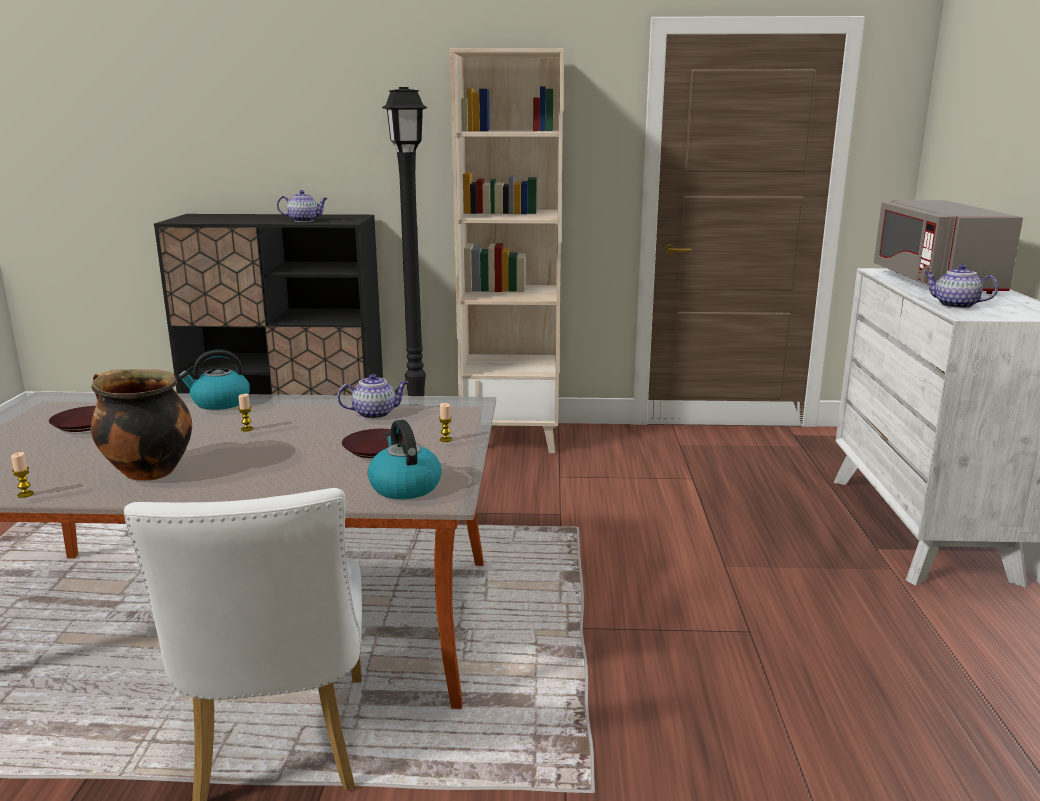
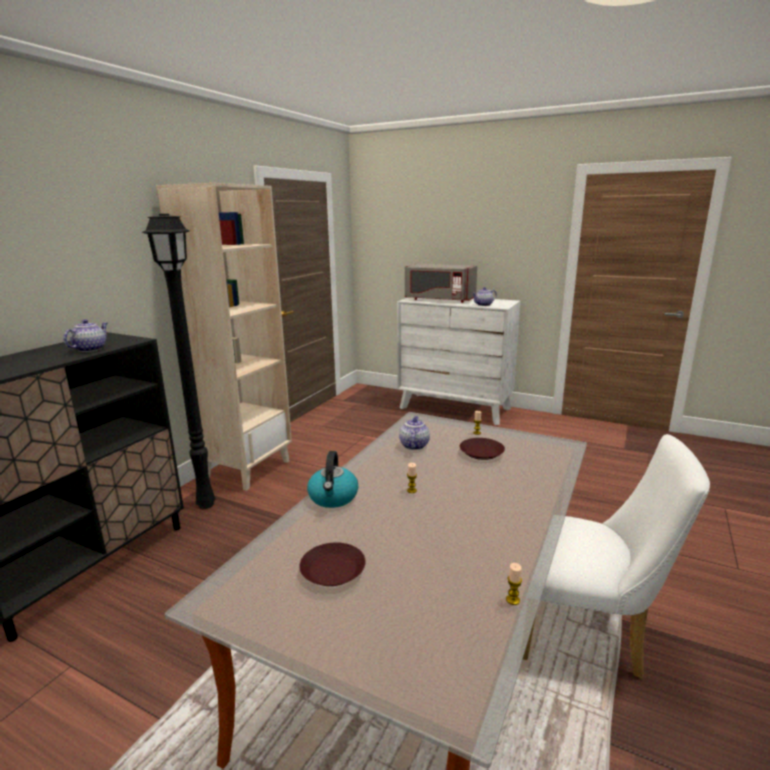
camera: 65 degrees left, 0 degrees up
cooking pot [91,369,192,481] -> none
kettle [368,420,442,499] -> none

